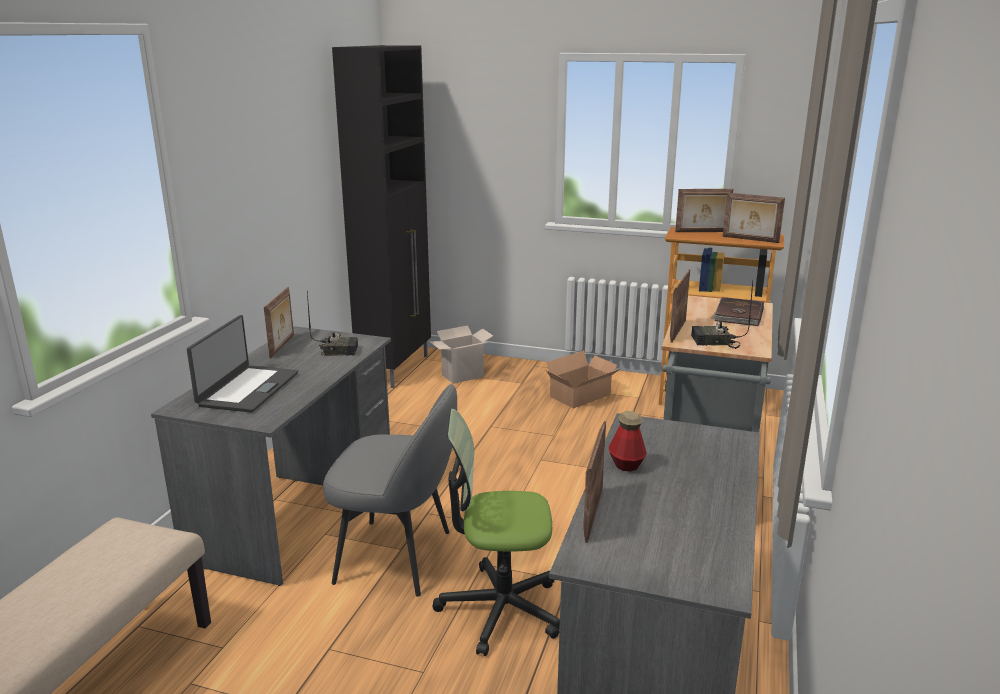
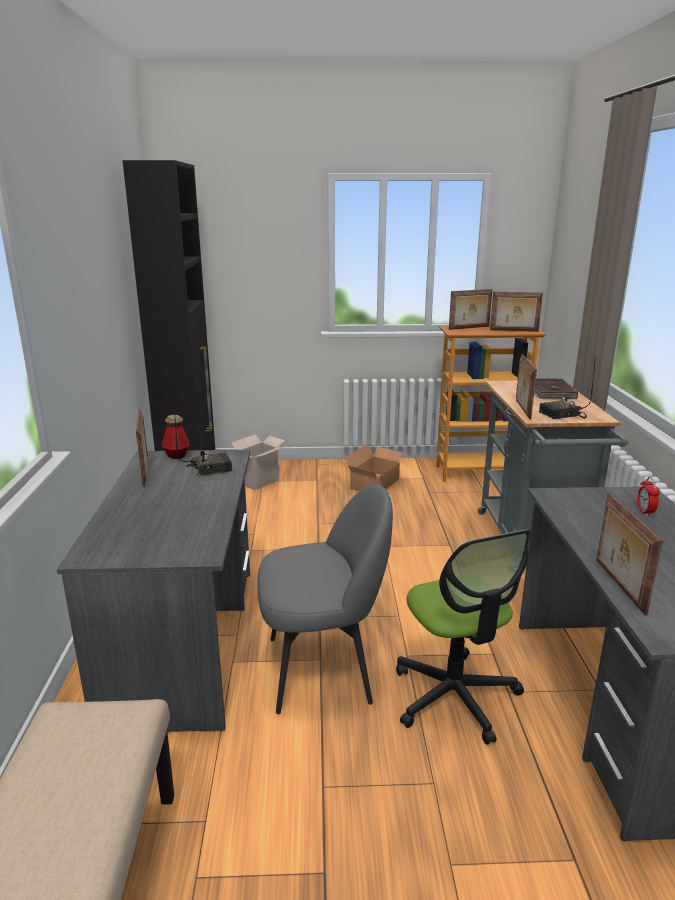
camera: 20 degrees left, 0 degrees up
laptop [187,315,298,413] -> none
office chair [433,409,560,656] -> office chair turned 90 degrees counterclockwise [396,529,531,745]
bottle [609,411,647,471] -> bottle moved to [162,415,190,459]
none -> alarm clock [638,477,660,517]

